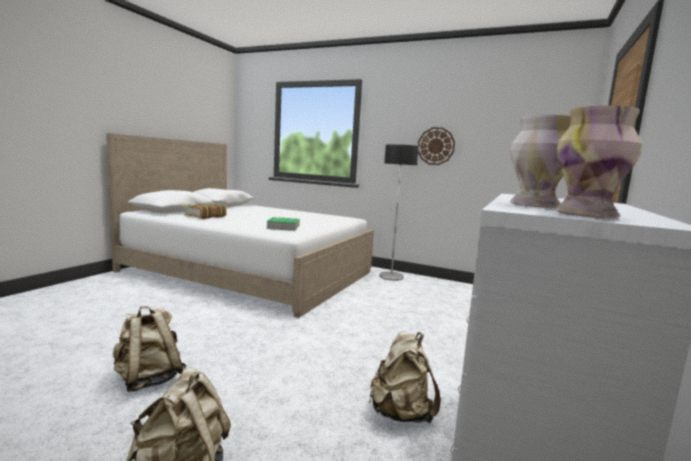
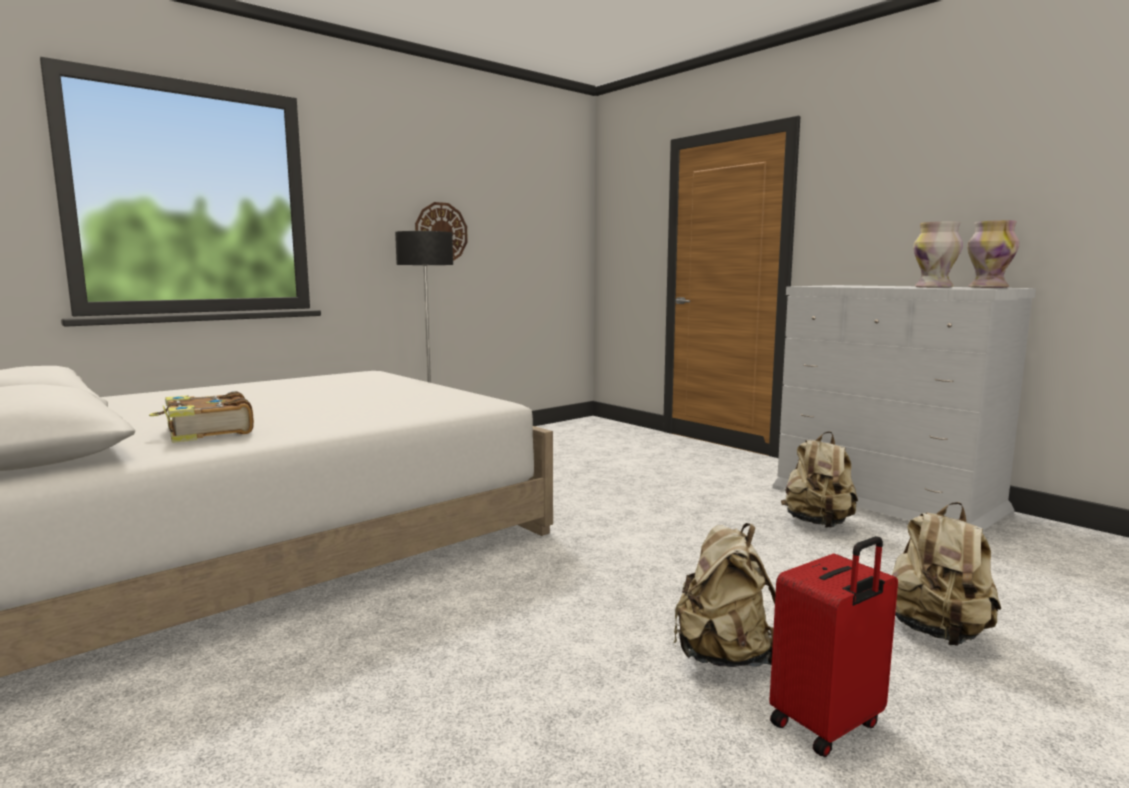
camera: 65 degrees left, 0 degrees up
book [266,217,300,231] -> none
none -> red suitcase [769,536,898,757]

